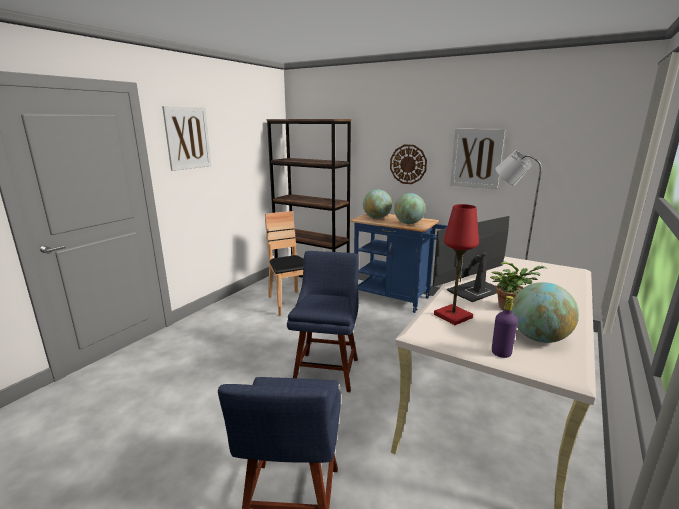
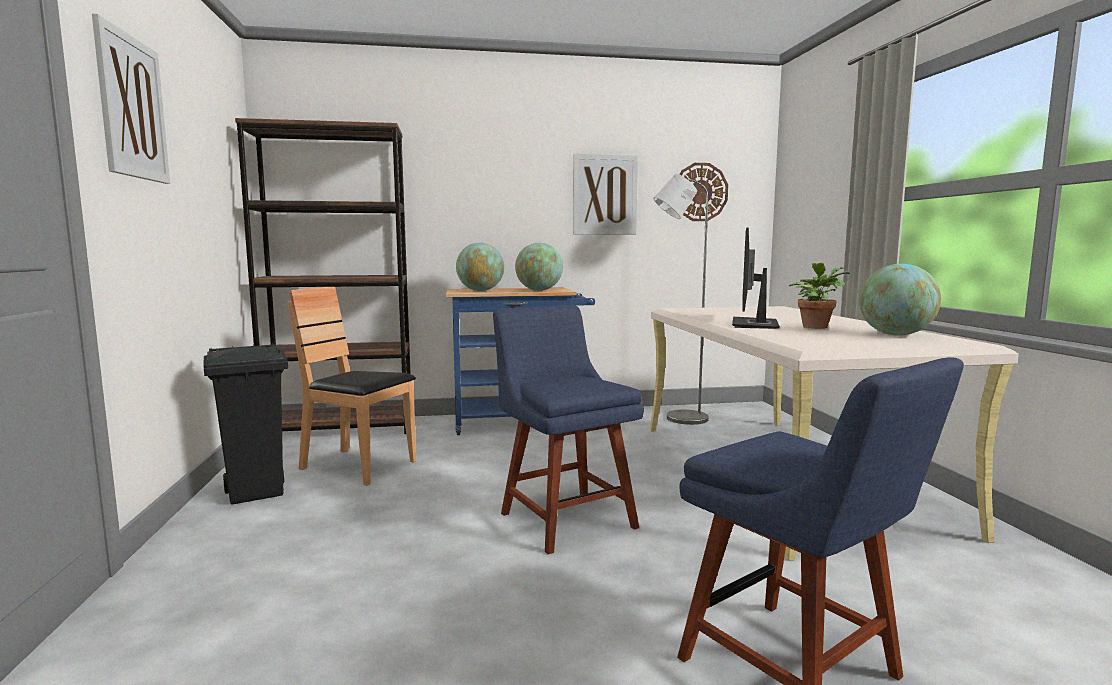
camera: 40 degrees left, 10 degrees down
wall clock [390,144,427,184] -> wall clock moved to [679,163,728,221]
red table lamp [434,204,479,325] -> none
purple bottle [492,296,518,358] -> none
none -> black trash can [203,343,288,505]

